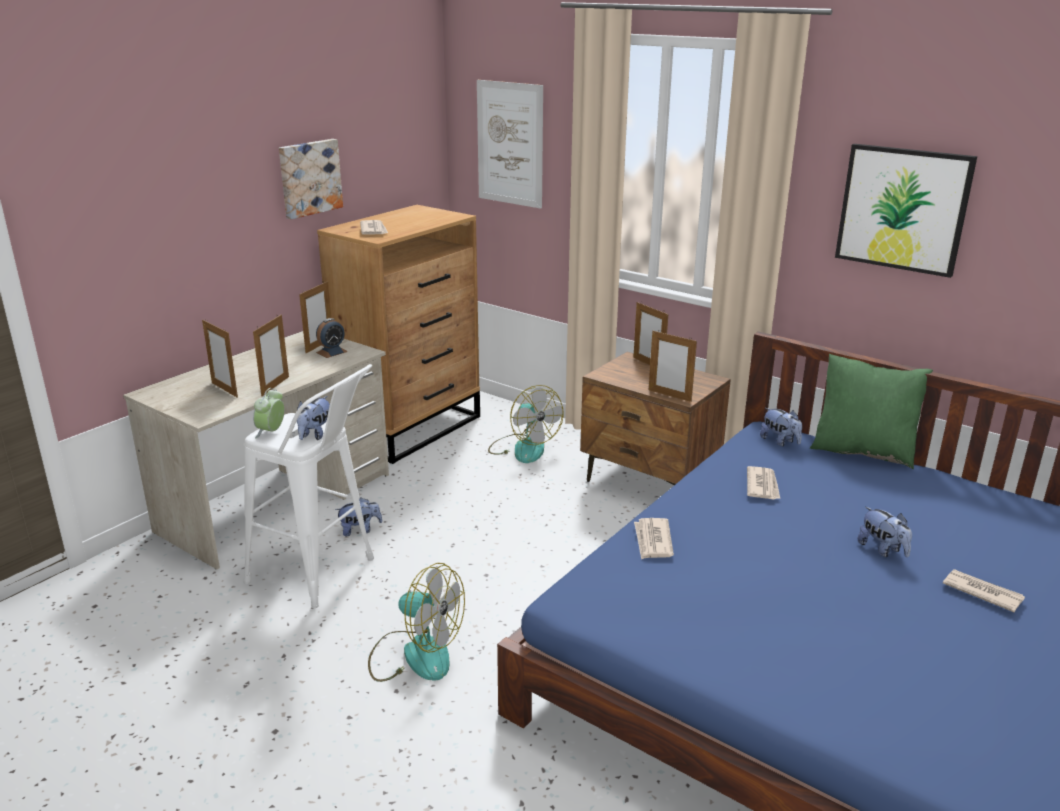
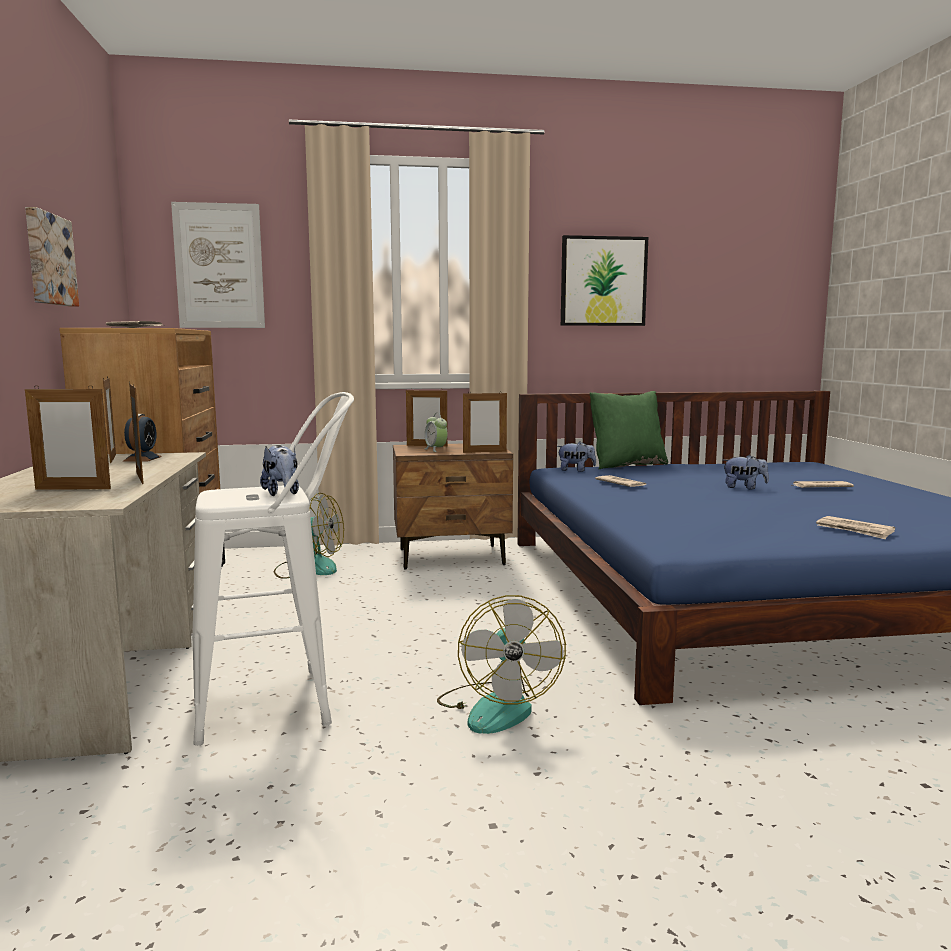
camera: 45 degrees left, 15 degrees down
alarm clock [253,388,284,438] -> alarm clock moved to [425,413,448,452]
plush toy [335,498,382,536] -> none
fan [368,563,465,682] -> fan turned 105 degrees clockwise [437,595,566,734]
newspaper [634,518,674,560] -> newspaper moved to [816,516,895,539]

